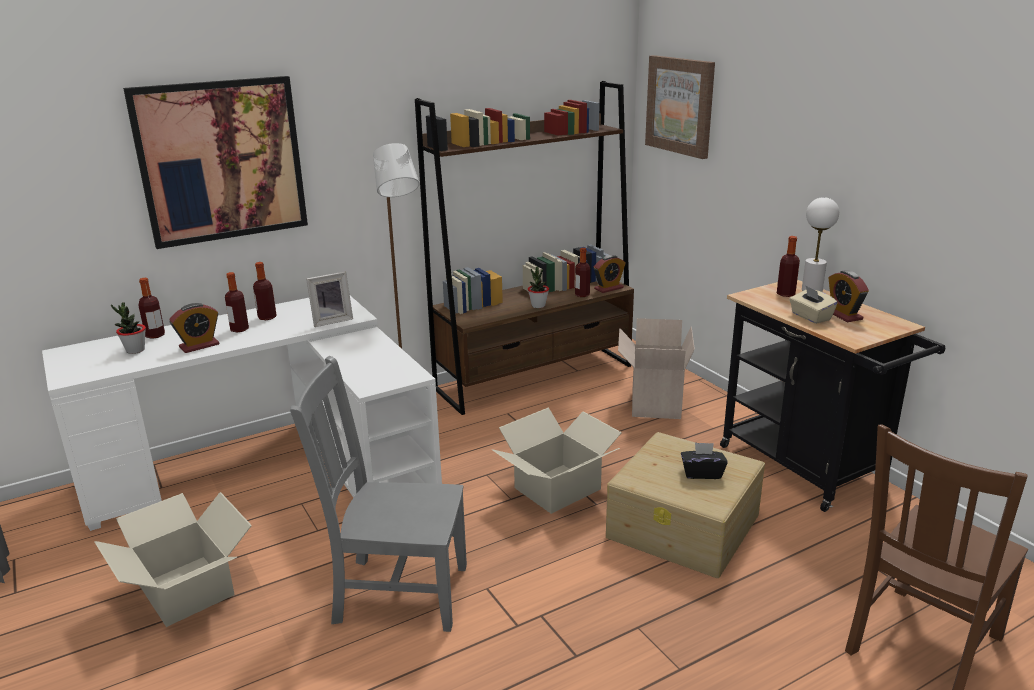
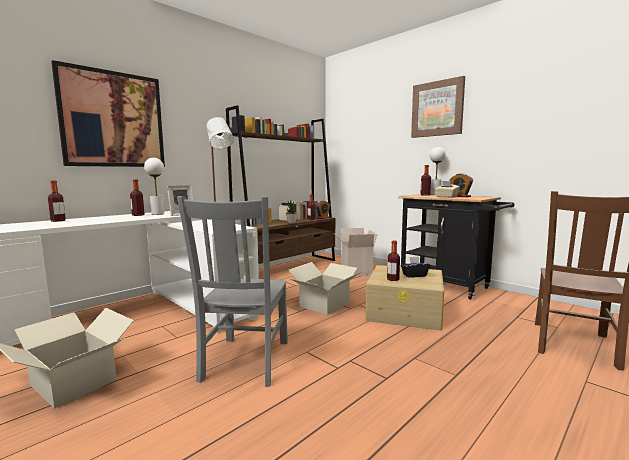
camera: 15 degrees left, 15 degrees down
potted plant [111,302,146,354] -> none
alarm clock [169,303,220,353] -> none
bottle [225,272,249,333] -> bottle moved to [387,240,400,281]
grey chair [290,356,467,632] -> grey chair turned 75 degrees counterclockwise [177,196,288,387]
picture [645,55,715,159] -> picture moved to [411,76,465,138]
none -> white table lamp [144,158,164,215]

